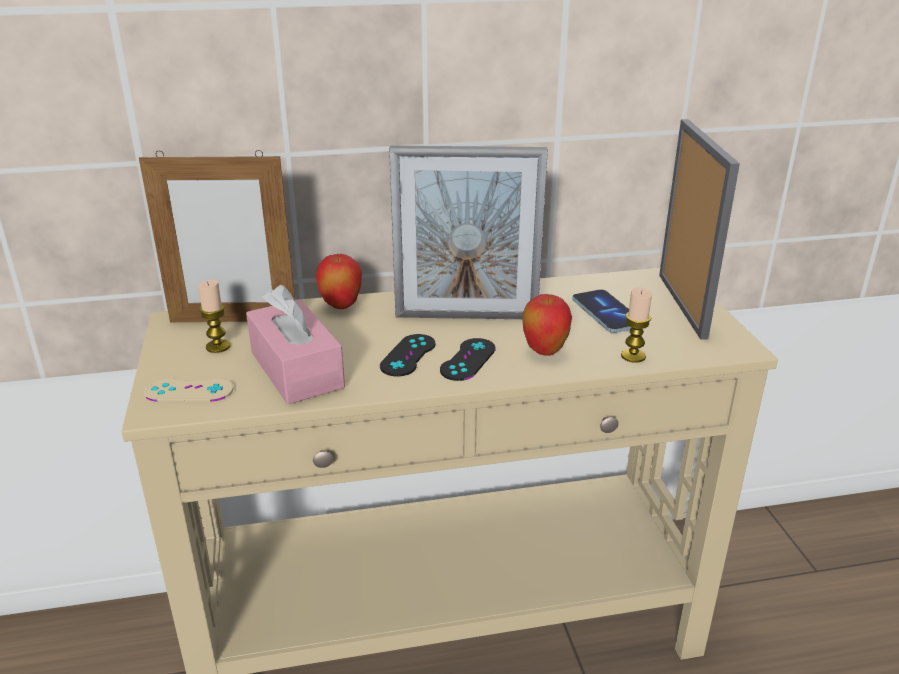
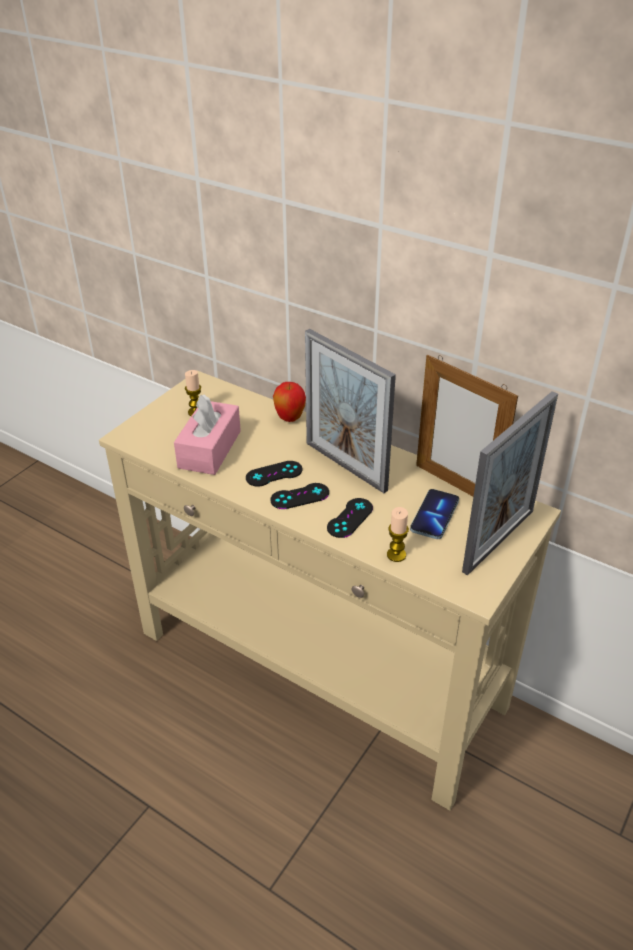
camera: 45 degrees right, 10 degrees up
picture frame [139,150,295,322] -> picture frame moved to [416,354,518,496]
beige game controller [144,378,233,402] -> none
apple [522,294,572,356] -> black game controller [327,498,373,538]

